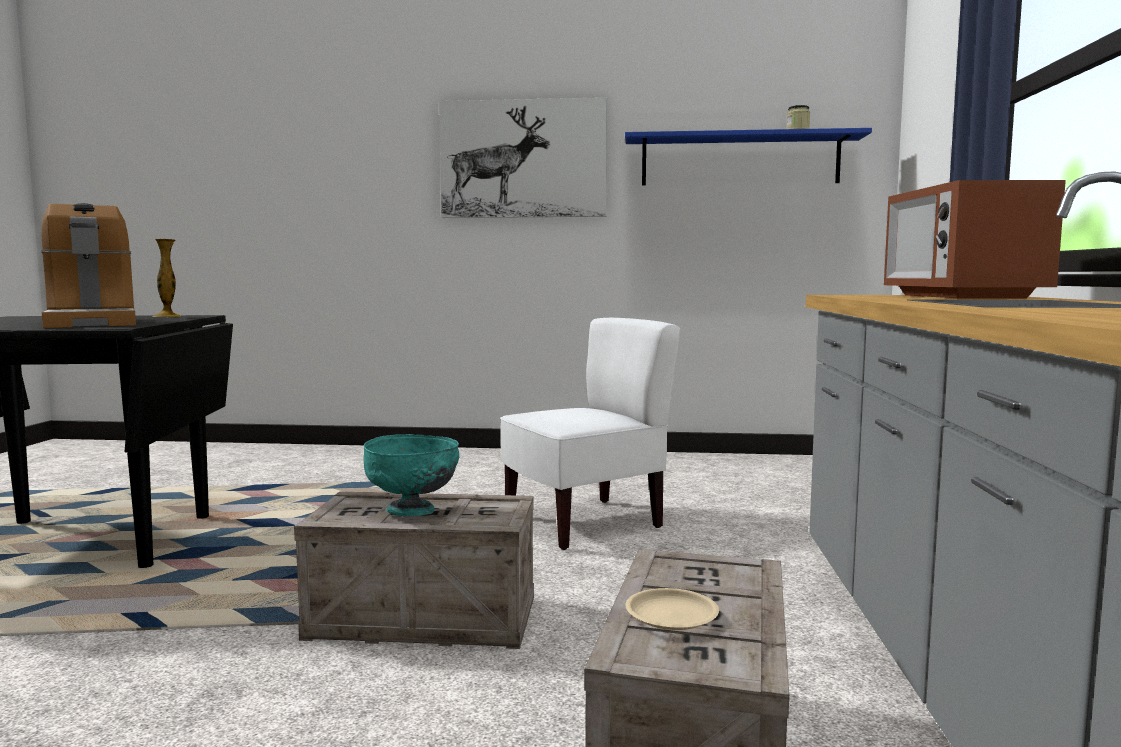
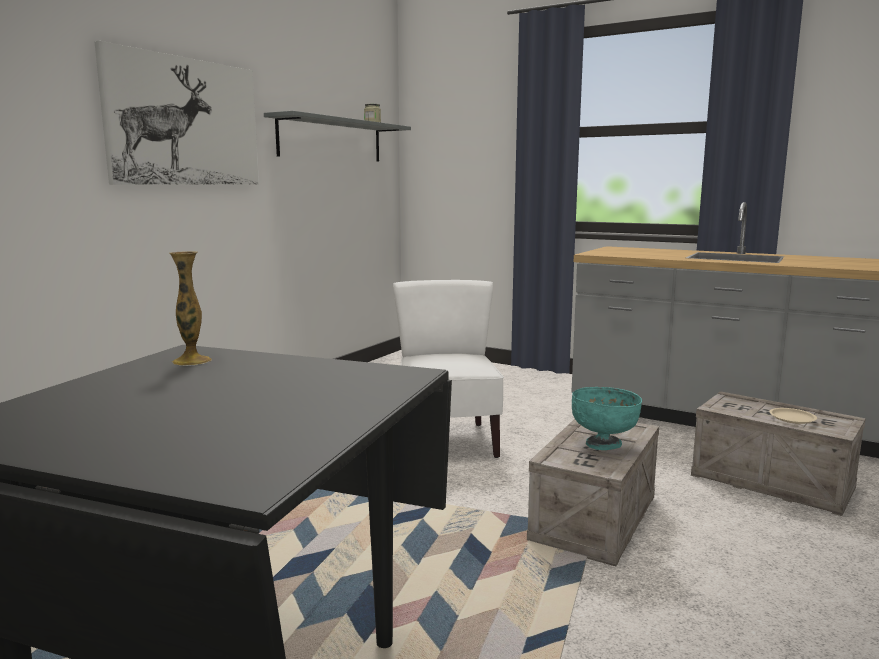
camera: 65 degrees left, 5 degrees up
coffee machine [41,203,136,328] -> none
blue shelf [625,128,872,185] -> grey shelf [264,111,411,162]
microwave [884,180,1066,298] -> none

